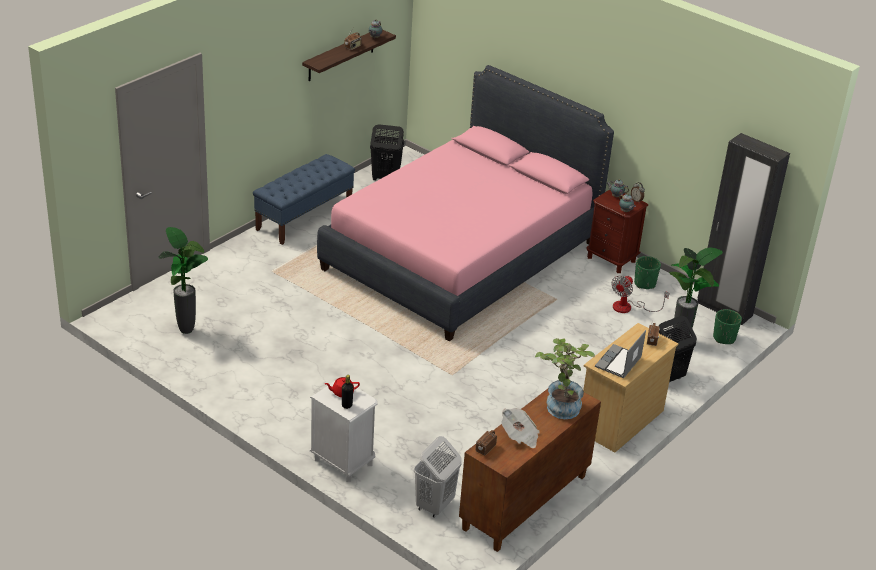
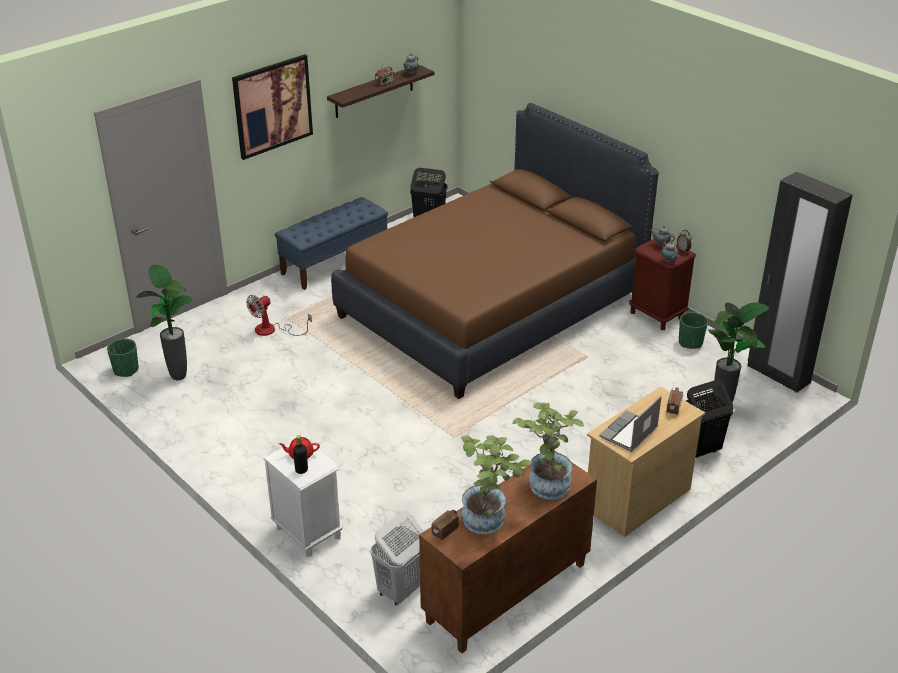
camera: 10 degrees right, 0 degrees up
pink bed [317,65,614,341] -> brown bed [331,103,659,399]
newspaper [501,408,540,448] -> potted plant [461,435,531,534]
fan [612,275,669,313] -> fan moved to [246,295,312,336]
green planter [713,309,742,344] -> green planter moved to [107,338,139,377]
none -> picture [232,54,313,160]

